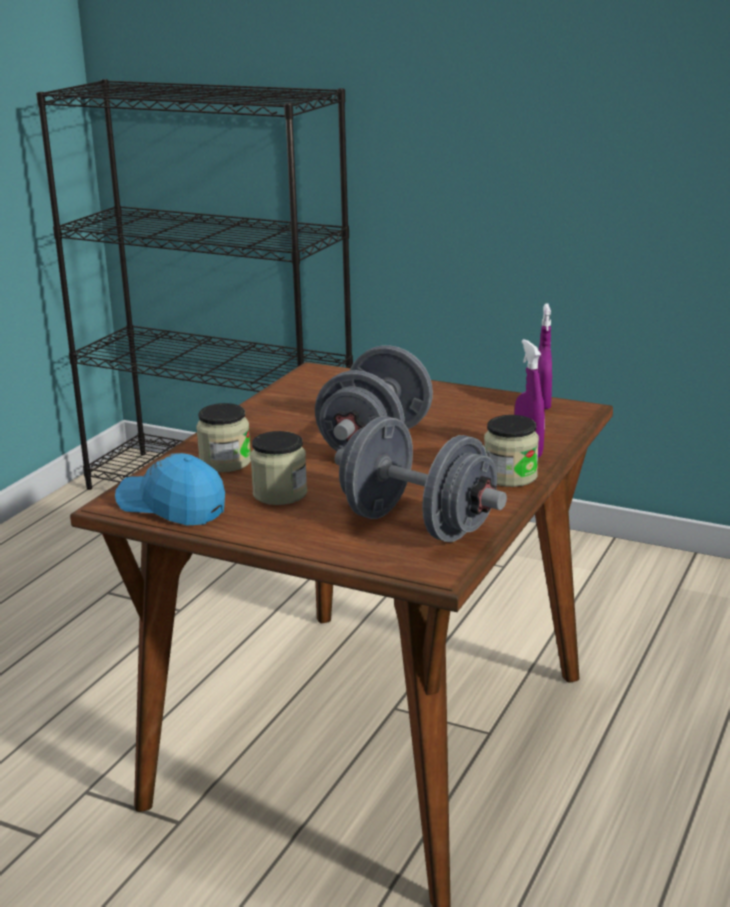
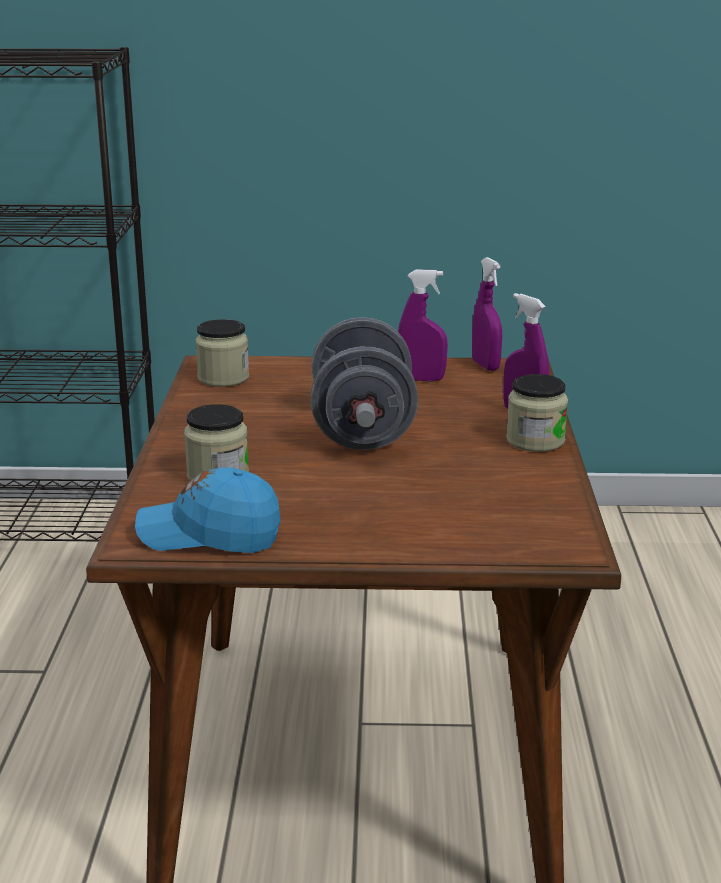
camera: 25 degrees left, 0 degrees up
jar [250,431,307,505] -> jar moved to [195,319,249,387]
grey dumbbell [335,416,507,542] -> none
none -> purple spray bottle [398,270,448,382]

